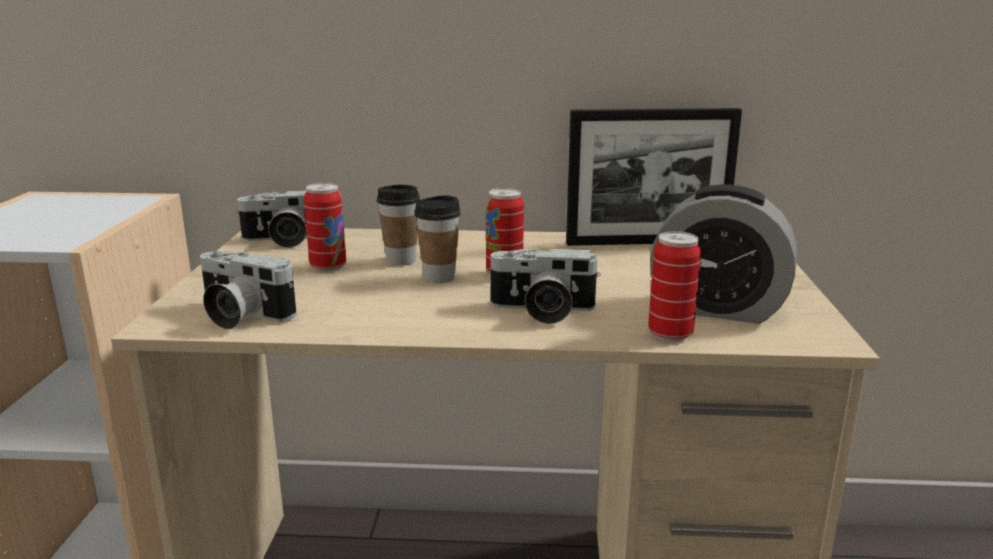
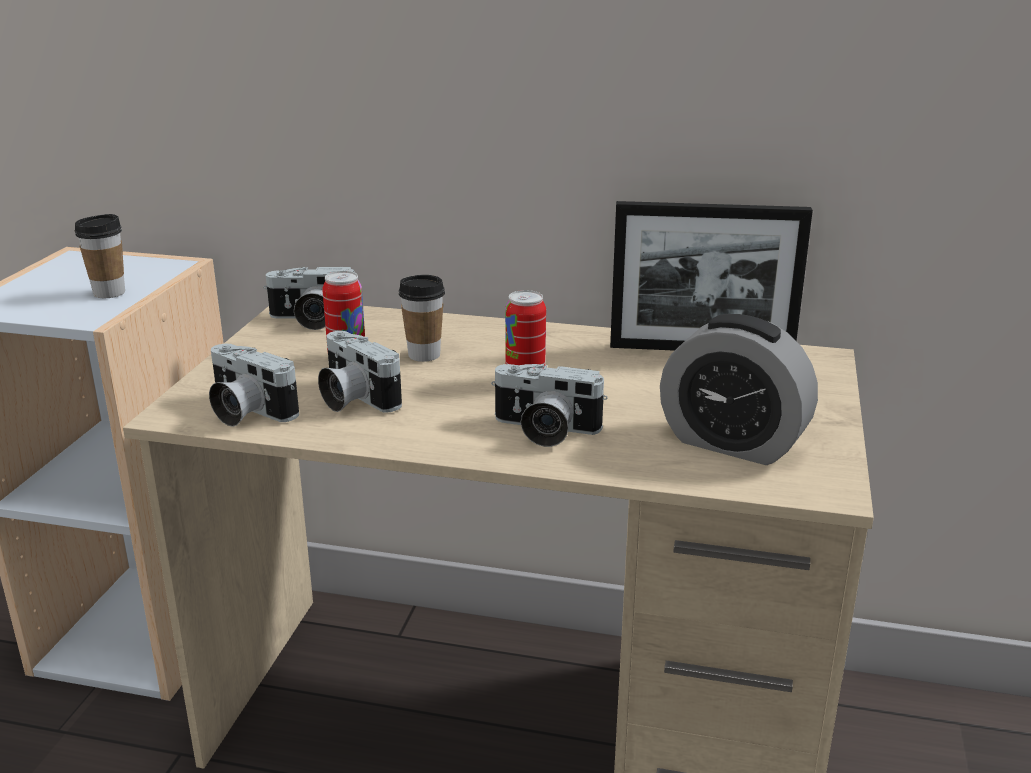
camera: 10 degrees right, 5 degrees up
cup [414,195,461,283] -> cup moved to [75,214,125,298]
can [648,231,701,341] -> none
none -> camera [318,331,402,413]

